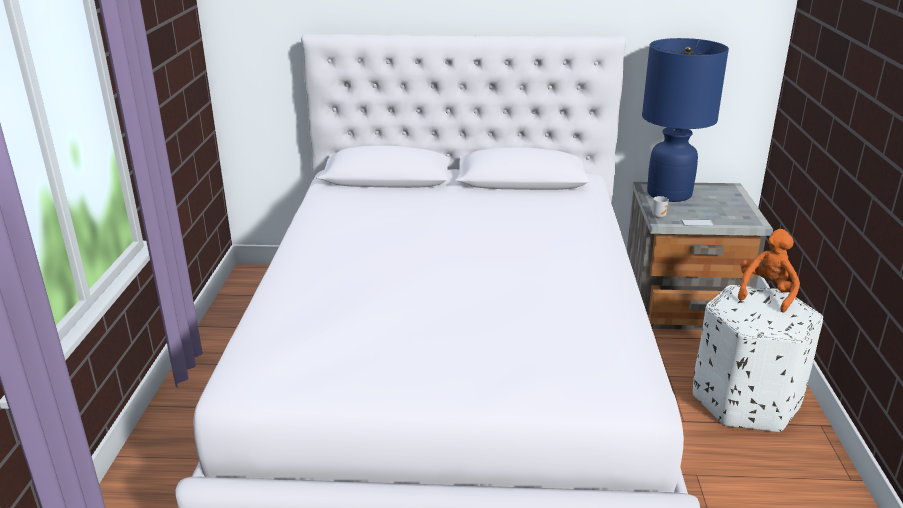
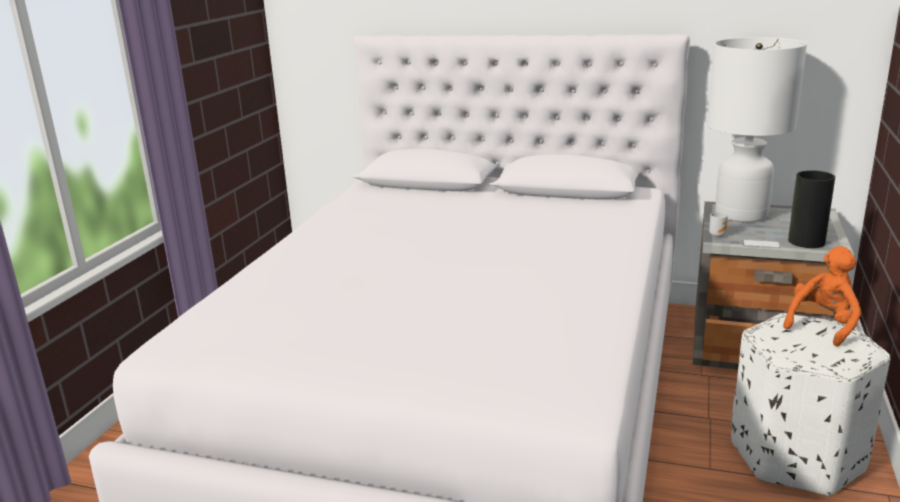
camera: 15 degrees right, 5 degrees down
blue table lamp [642,38,729,202] -> white table lamp [707,37,807,223]
none -> vase [788,170,835,248]

